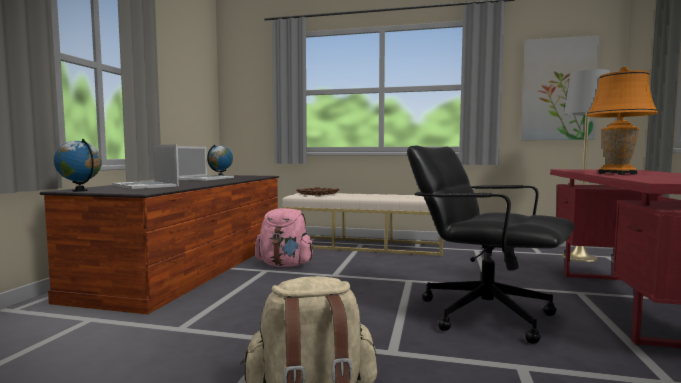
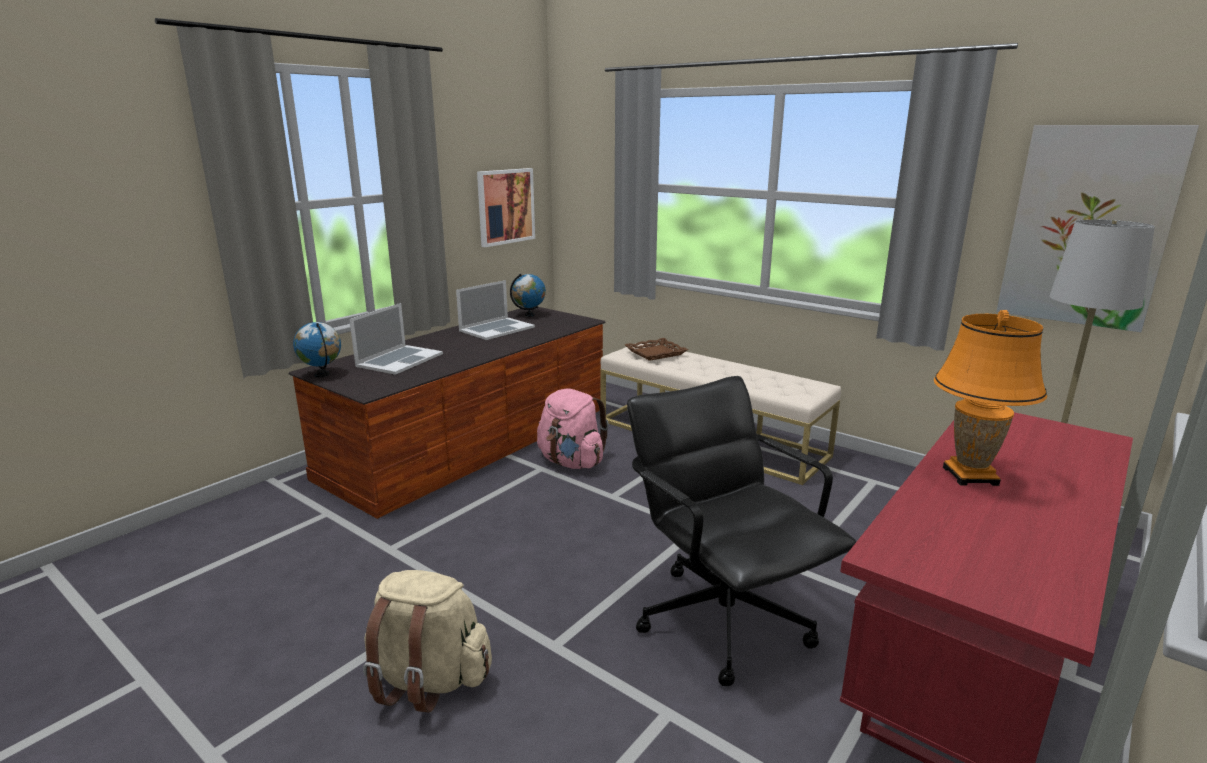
camera: 25 degrees right, 15 degrees up
laptop [113,144,179,189] -> laptop turned 135 degrees counterclockwise [349,303,443,375]
none -> picture [477,168,535,247]

